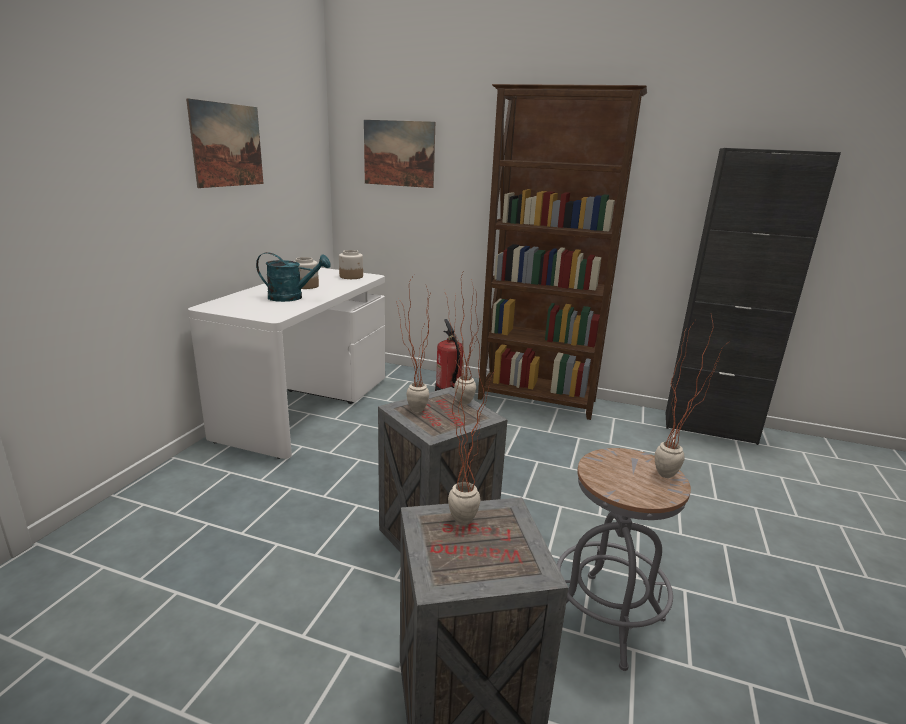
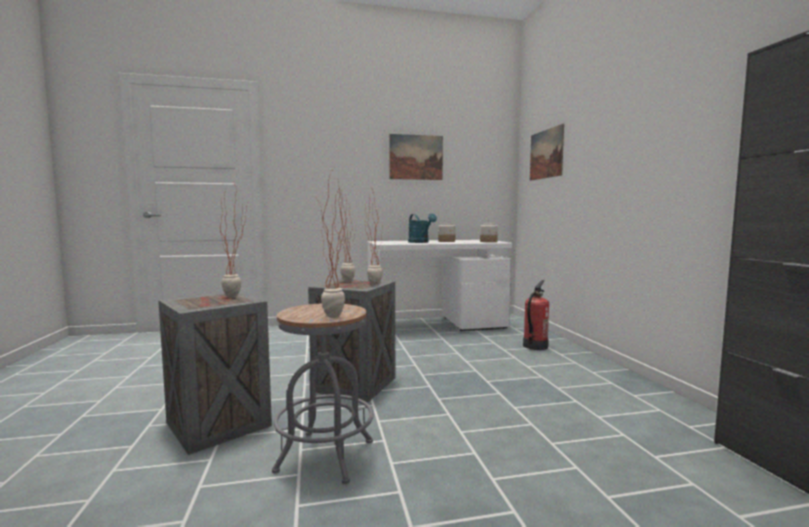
camera: 60 degrees right, 15 degrees down
brown bookcase [478,84,647,420] -> none

